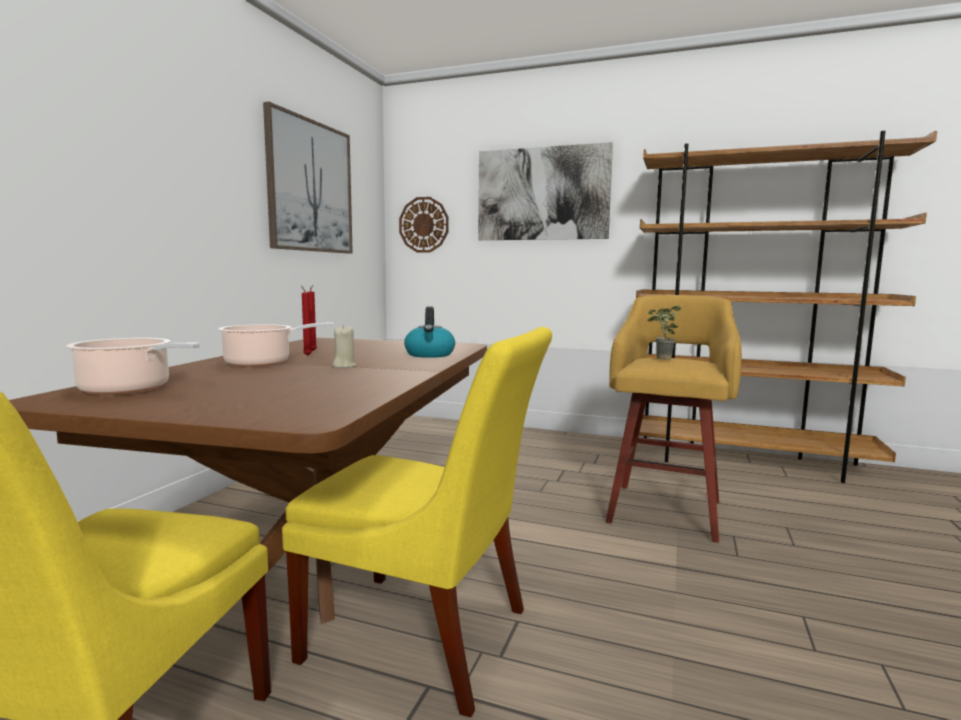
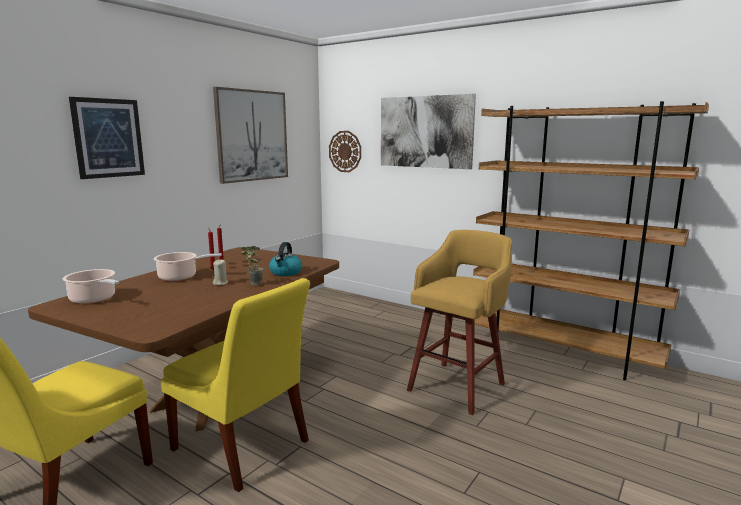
camera: 15 degrees right, 5 degrees up
potted plant [647,305,681,360] -> potted plant moved to [241,246,263,286]
none -> picture [69,97,145,179]

